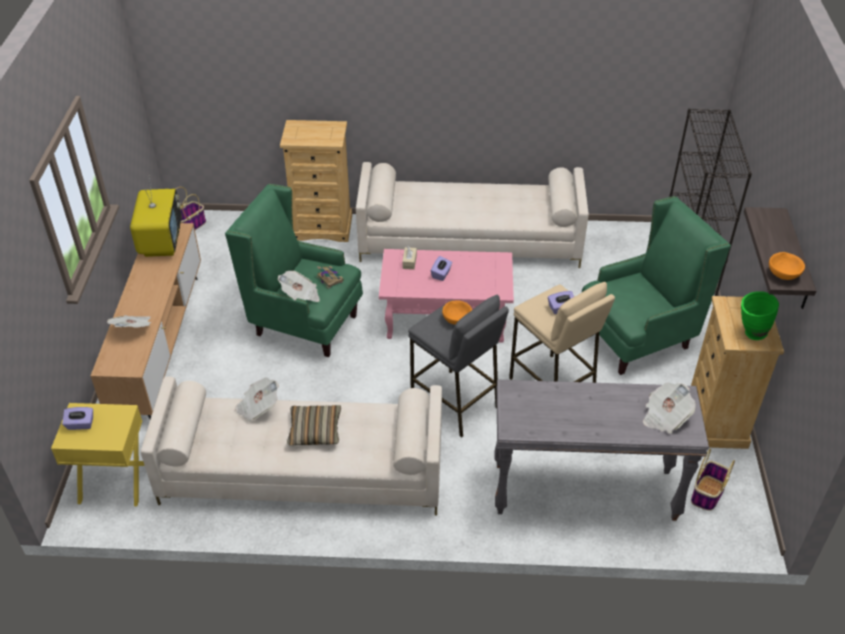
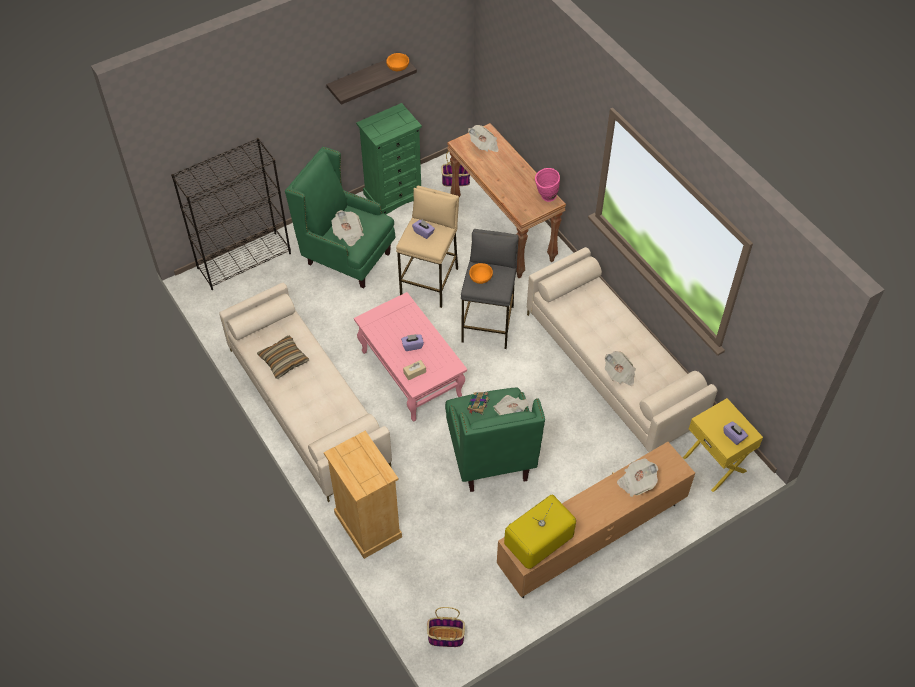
camera: 125 degrees left, 10 degrees up
pillow [287,405,341,445] -> pillow moved to [257,336,309,379]
grey console table [495,380,709,521] -> brown console table [447,123,566,278]
beige dresser [691,296,784,449] -> green dresser [356,103,422,214]
green vase [741,291,779,340] -> none
none -> newspaper [331,210,364,246]
none -> pink vase [535,168,560,202]

